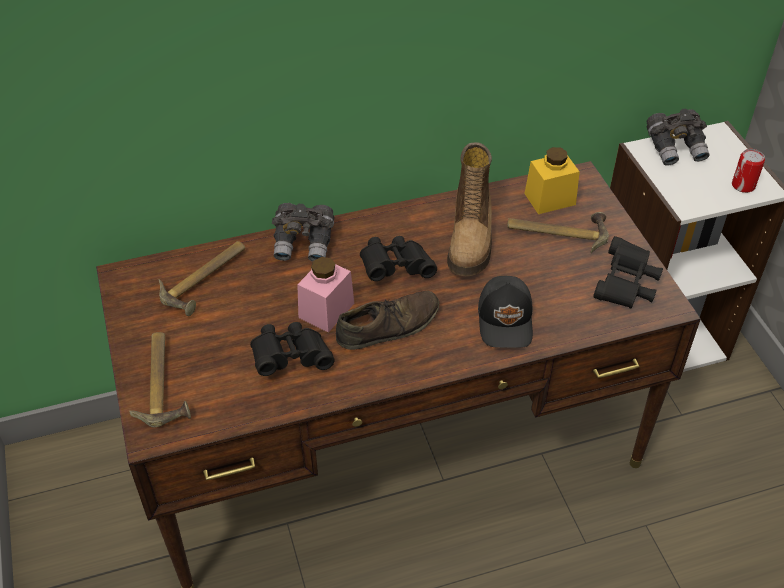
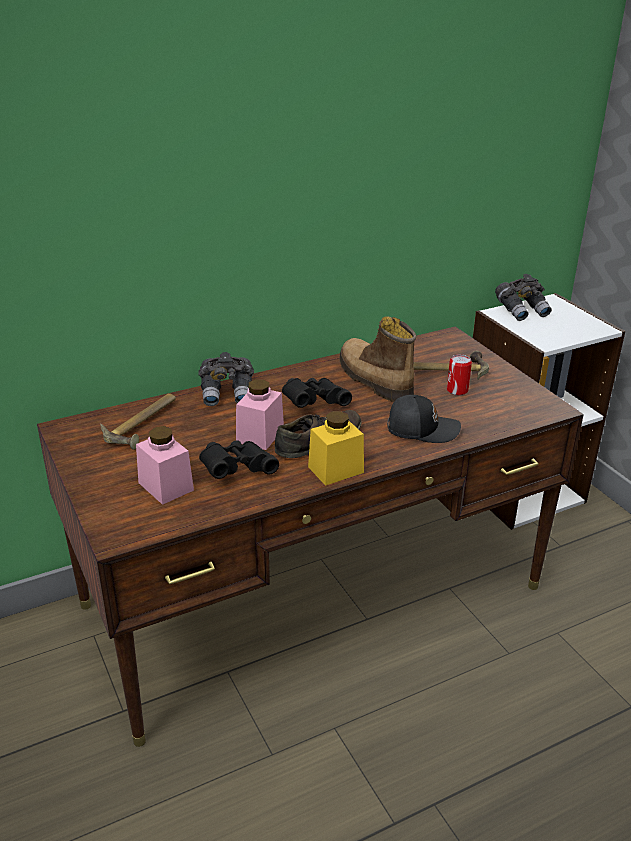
camera: 10 degrees left, 15 degrees down
hammer [129,332,191,428] -> none
boot [447,142,492,276] -> boot turned 150 degrees clockwise [340,316,416,402]
black cap [478,276,533,348] -> black cap turned 75 degrees counterclockwise [387,395,461,443]
yellow jar [524,147,580,214] -> yellow jar moved to [308,411,364,486]
black binoculars [593,236,663,309] -> none
can [732,149,765,193] -> can moved to [447,354,472,395]
none -> pink jar [136,426,194,505]

